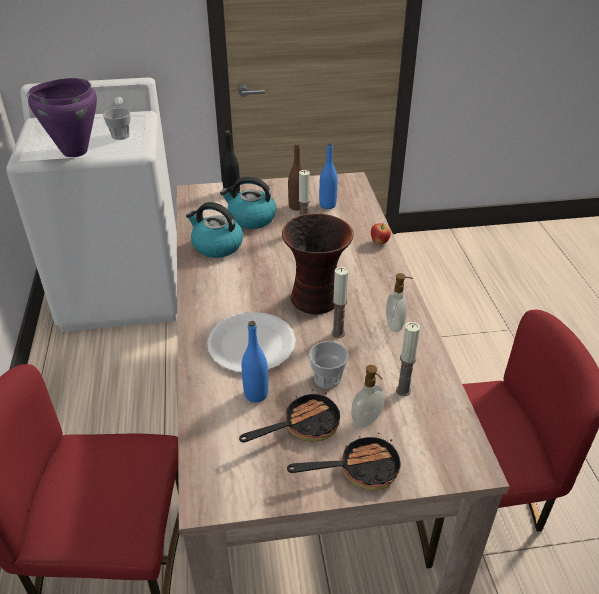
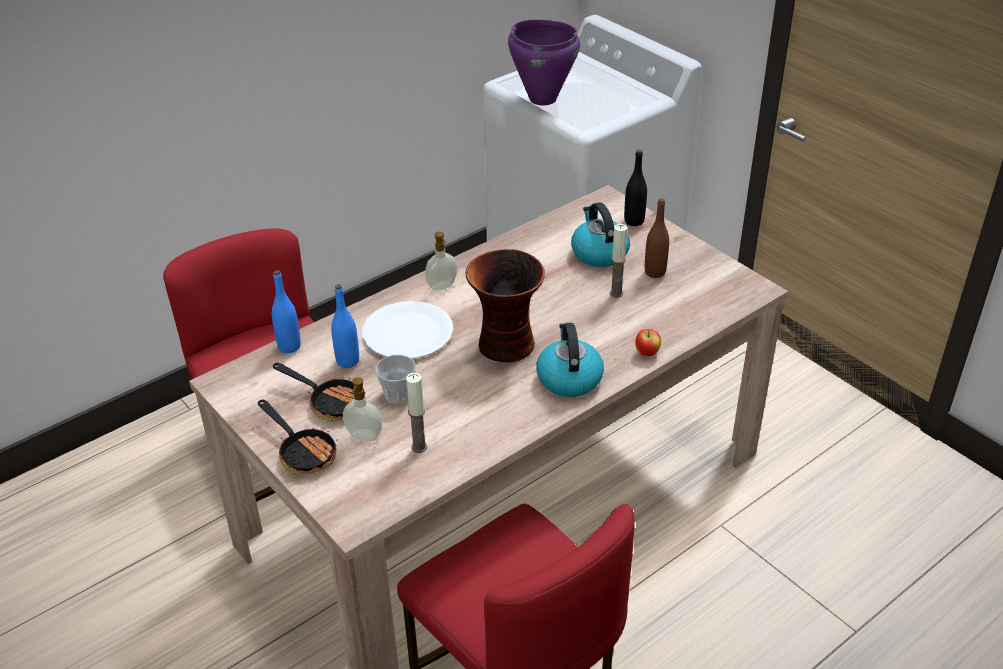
camera: 60 degrees right, 0 degrees up
cup [103,108,131,140] -> none
kettle [186,202,243,258] -> kettle moved to [536,323,604,397]
blue bottle [319,143,338,209] -> blue bottle moved to [272,270,301,353]
candle [332,267,348,338] -> none
soap dispenser [386,273,413,332] -> soap dispenser moved to [425,231,457,291]

